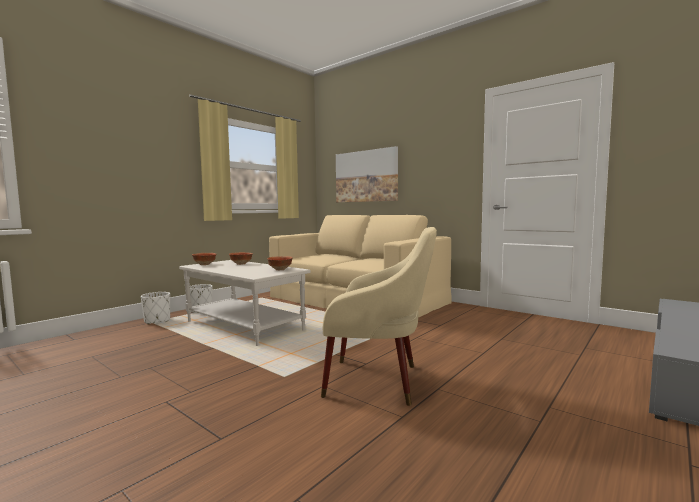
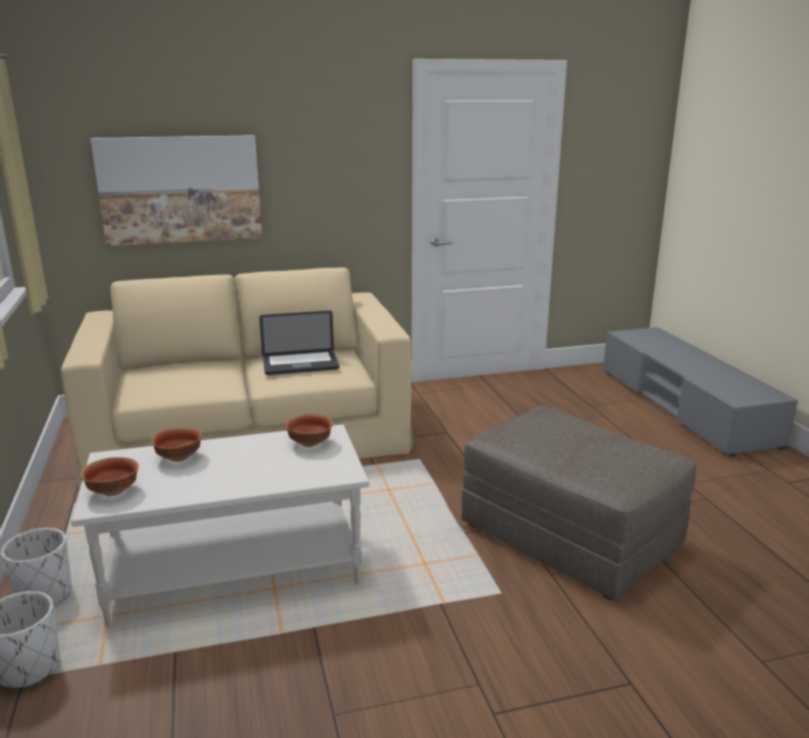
camera: 55 degrees left, 15 degrees up
beige armchair [321,227,437,406] -> grey ottoman [461,406,697,600]
none -> laptop [259,311,340,375]

